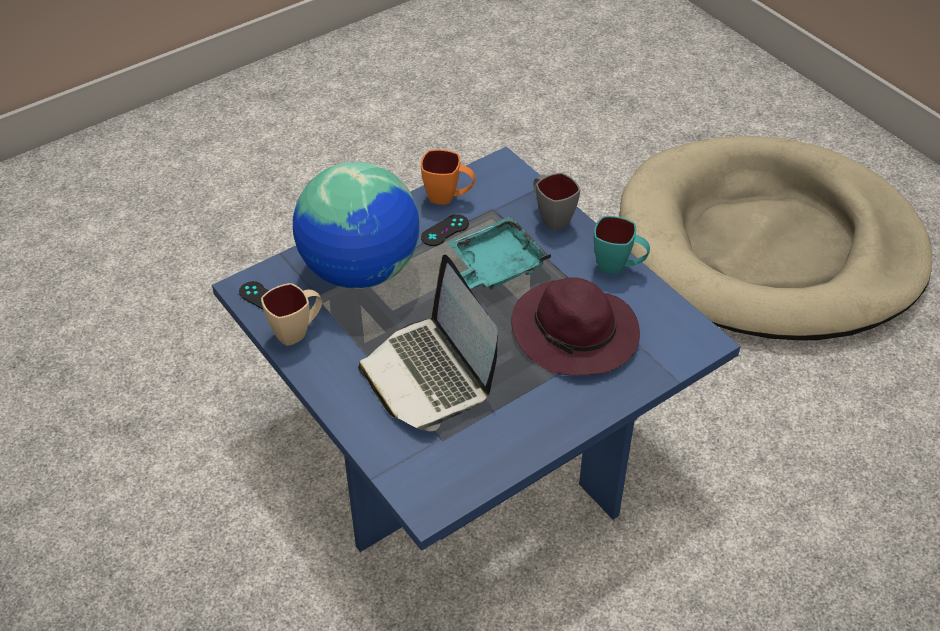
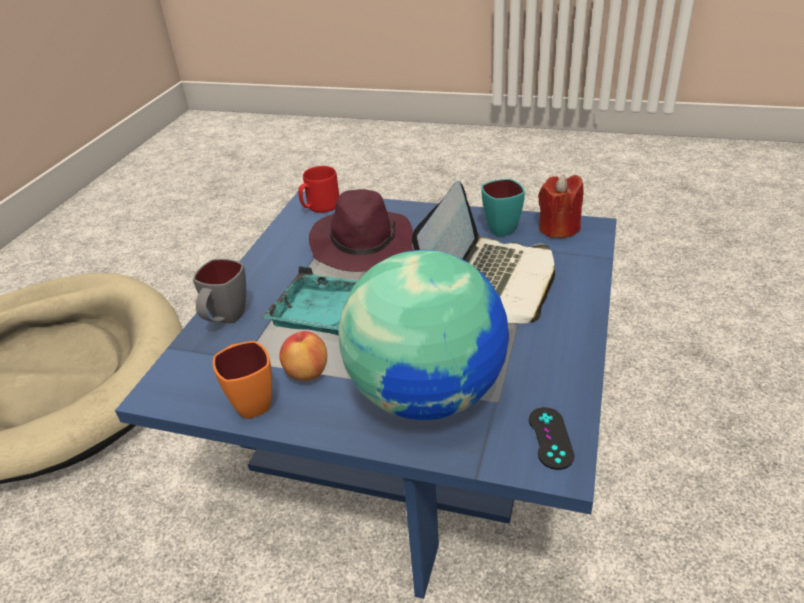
camera: 125 degrees left, 10 degrees down
beige mug [261,283,322,346] -> none
black game controller [421,214,469,246] -> apple [279,331,327,381]
turquoise mug [594,216,650,274] -> turquoise mug moved to [481,179,525,236]
none -> red mug [298,166,339,213]
none -> red candle [538,174,583,238]

